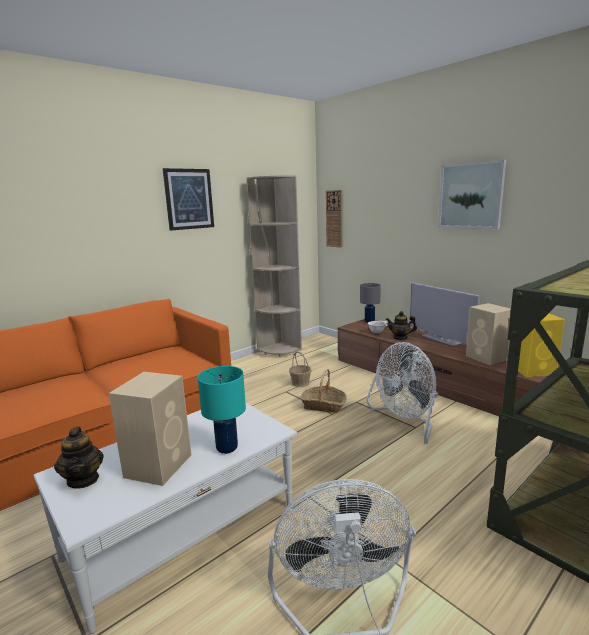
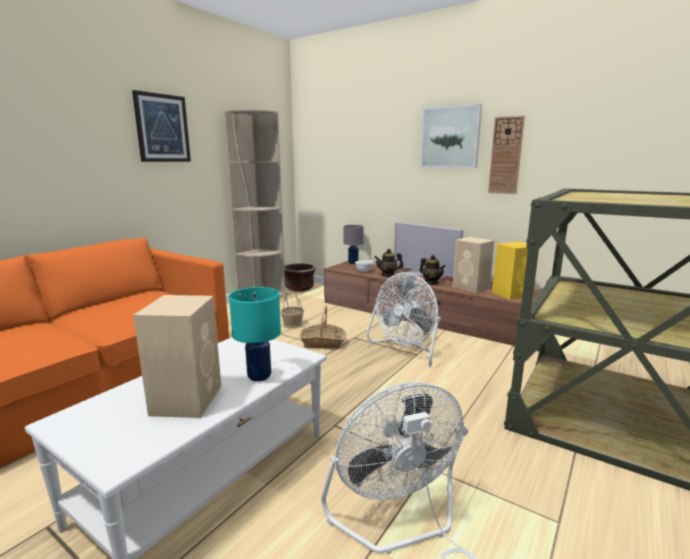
camera: 15 degrees left, 0 degrees up
teapot [54,427,104,489] -> teapot moved to [420,255,446,284]
wall clock [326,190,342,248] -> wall clock moved to [488,116,525,194]
none -> brown planter [284,263,315,292]

